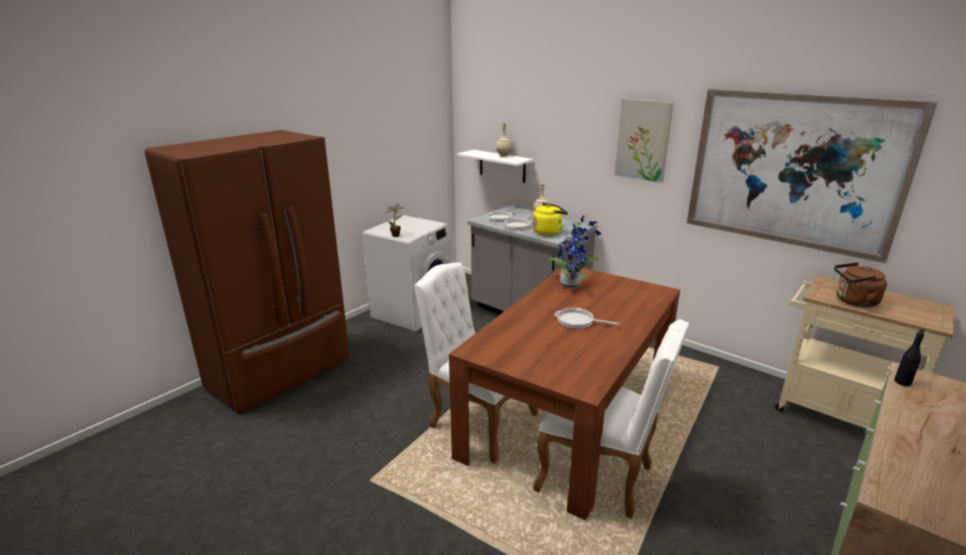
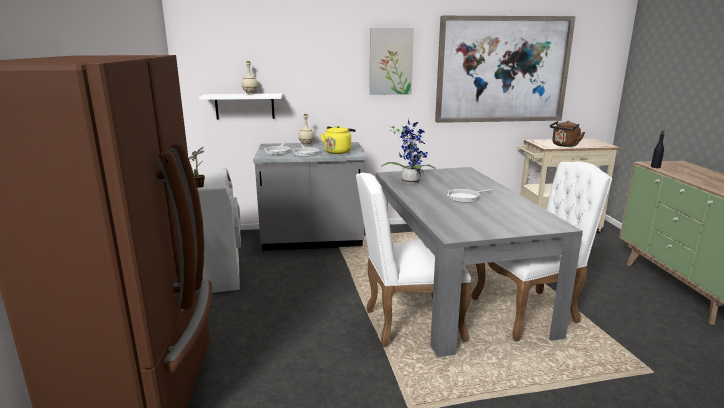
camera: 45 degrees left, 5 degrees down
brown dining table [449,265,680,521] -> grey dining table [376,167,583,357]

